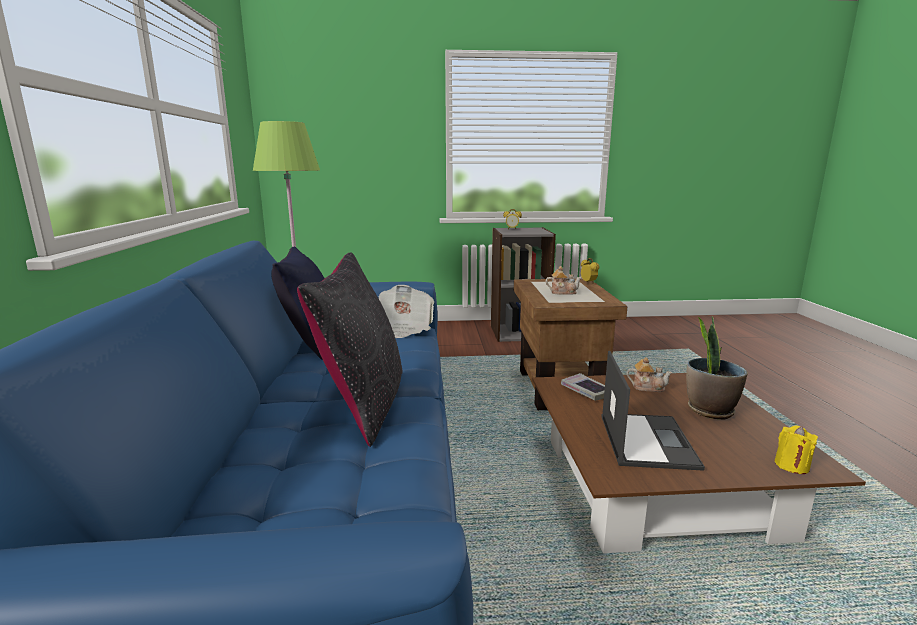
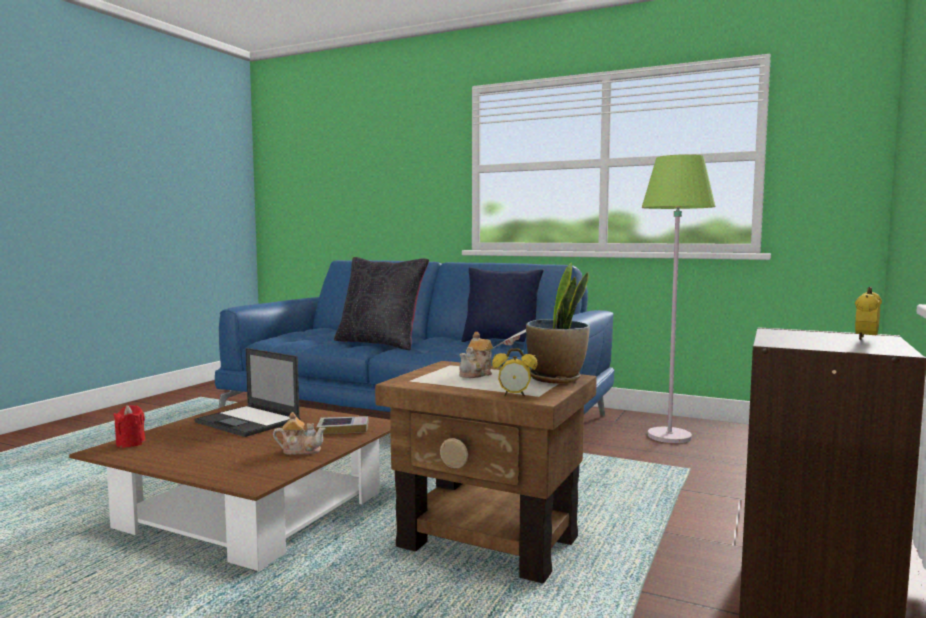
camera: 120 degrees right, 10 degrees down
teapot [627,357,673,392] -> teapot turned 135 degrees counterclockwise [273,412,326,455]
potted plant [686,316,748,420] -> potted plant moved to [526,262,590,384]
yellow candle [775,425,818,474] -> red candle [113,405,146,448]

